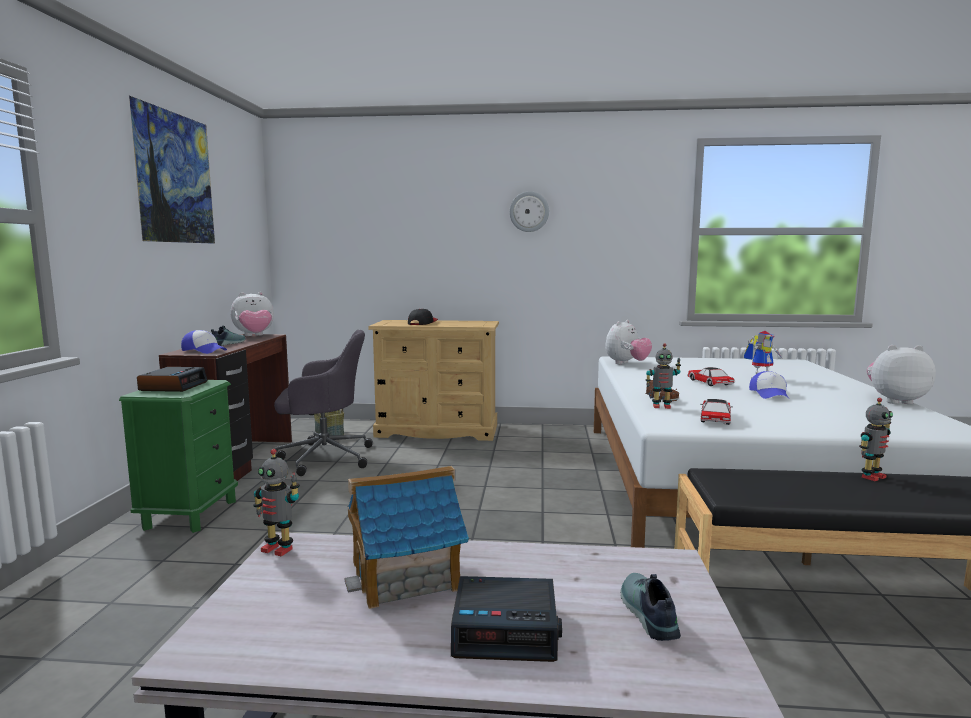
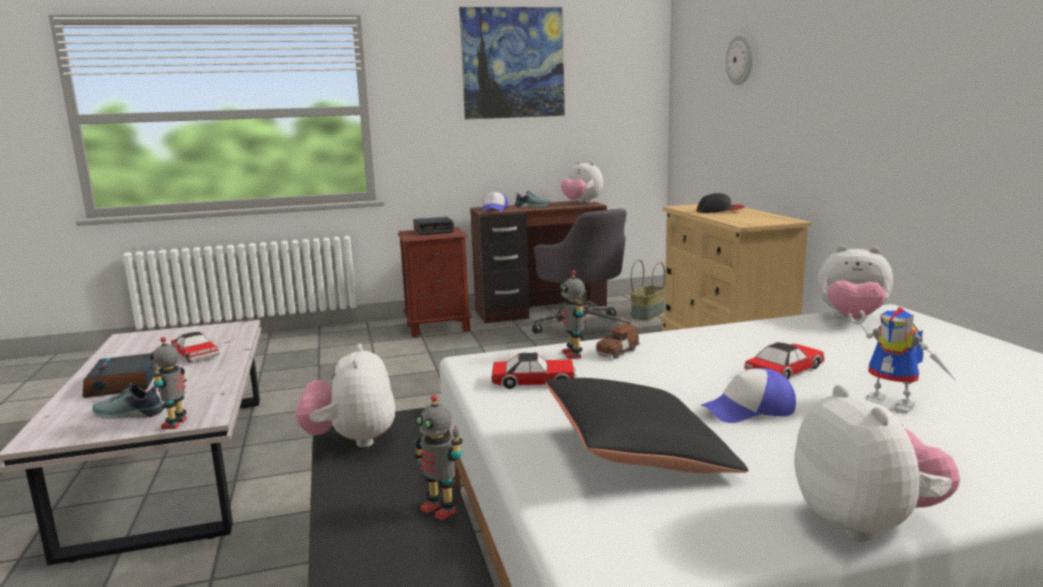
camera: 70 degrees right, 5 degrees up
green nightstand [119,380,238,533] -> brown nightstand [398,227,472,337]
toy robot [253,449,300,557] -> toy robot moved to [150,337,187,429]
toy house [344,466,469,609] -> toy car [171,332,220,362]
wall clock [510,191,549,232] -> wall clock moved to [725,34,753,85]
shoe [620,573,681,641] -> shoe turned 150 degrees counterclockwise [92,383,165,419]
none -> plush toy [296,344,395,448]
none -> black pillow [545,378,749,473]

